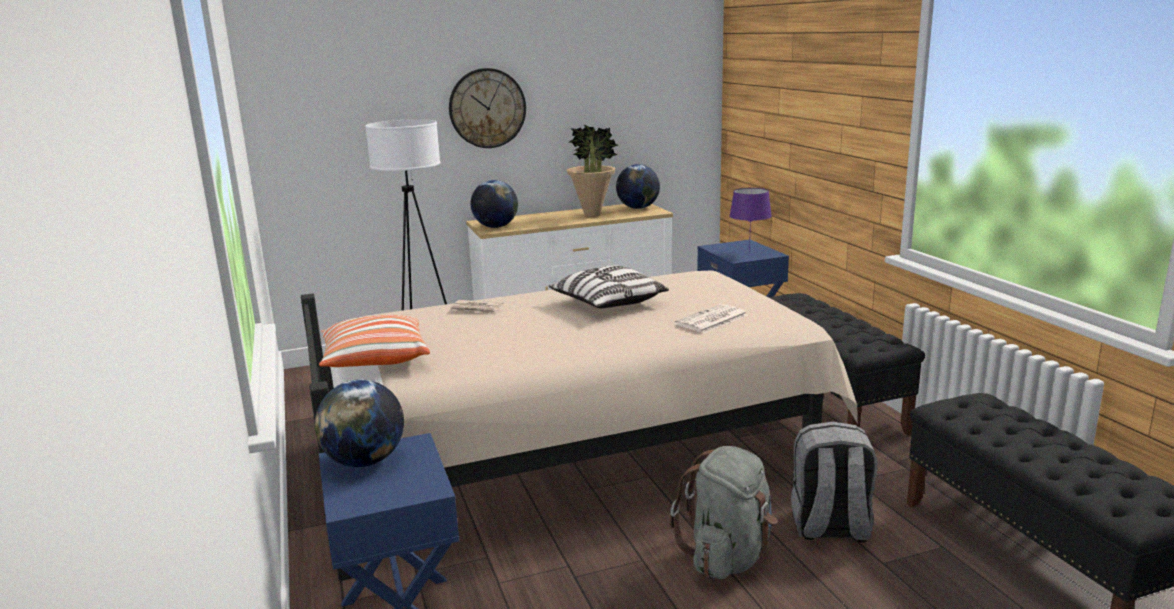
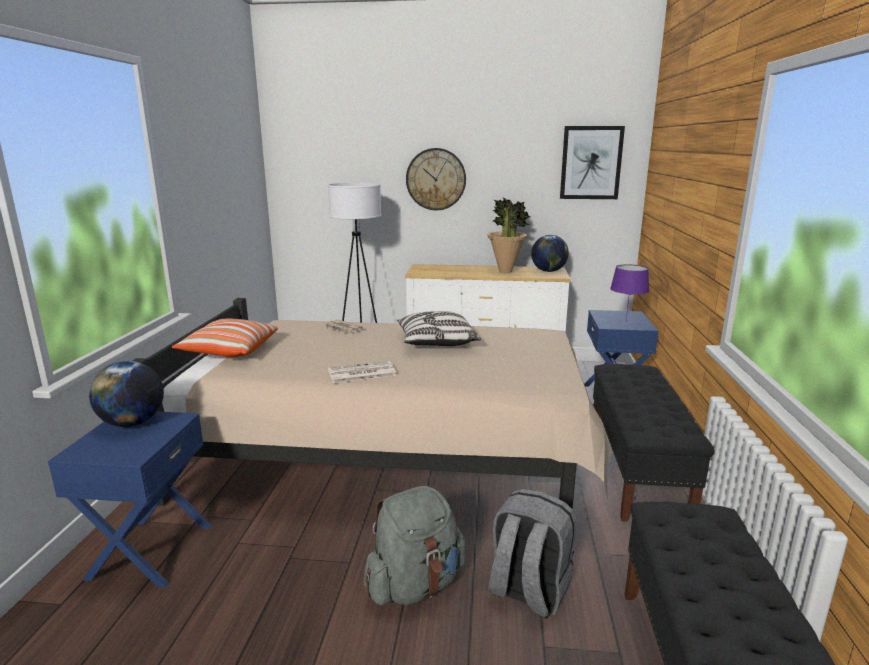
camera: 25 degrees right, 0 degrees up
globe [471,180,518,228] -> none
newspaper [675,304,748,333] -> newspaper moved to [328,361,397,383]
none -> picture [560,126,625,199]

